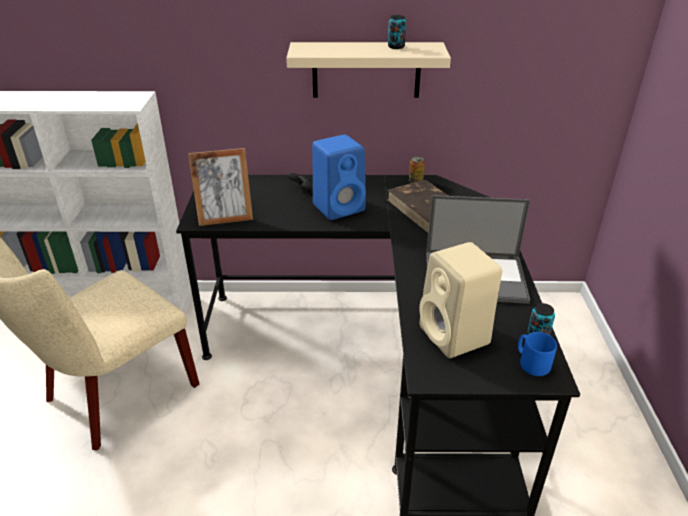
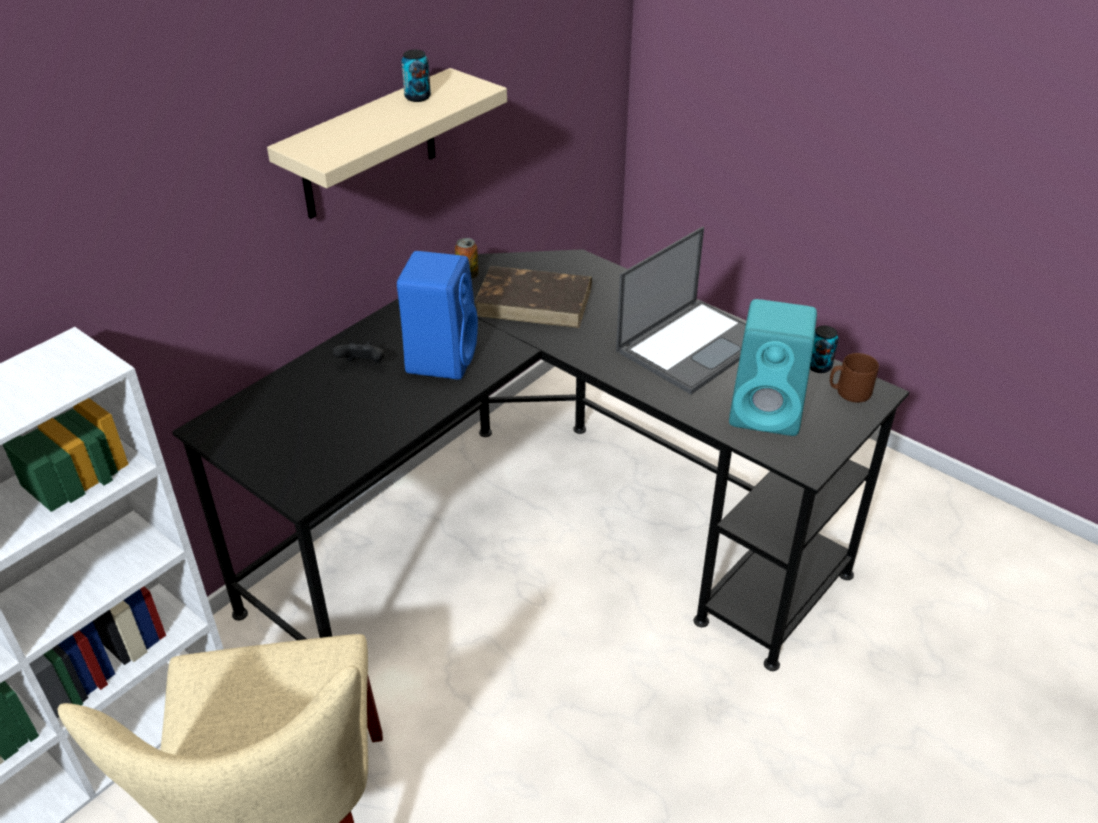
camera: 50 degrees left, 5 degrees up
picture frame [188,148,253,226] -> none
beige speaker [420,242,502,358] -> turquoise speaker [729,299,817,436]
blue mug [518,332,557,376] -> brown mug [830,353,879,403]

